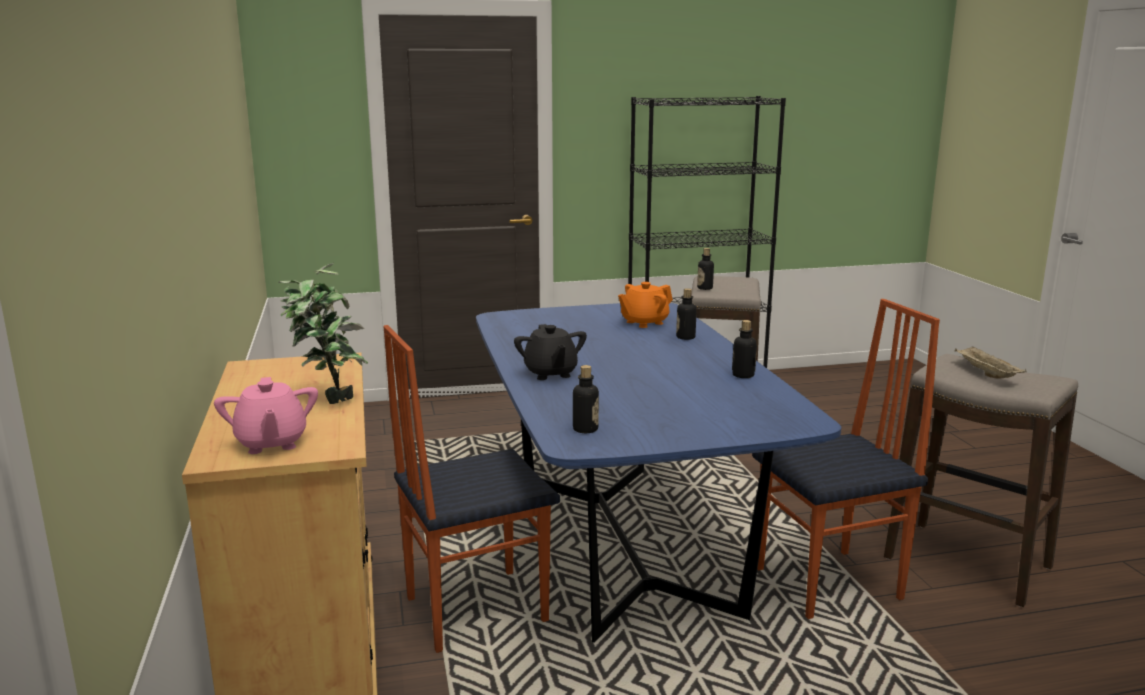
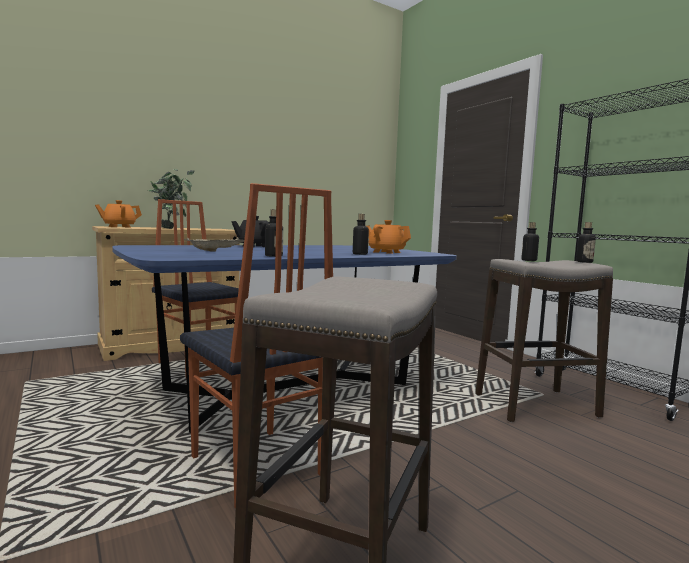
camera: 70 degrees right, 10 degrees down
pink teapot [214,377,318,454] -> orange teapot [95,200,142,228]
bottle [573,365,599,433] -> bottle moved to [576,222,596,263]
beige tray [954,346,1027,379] -> beige tray moved to [184,237,244,252]

